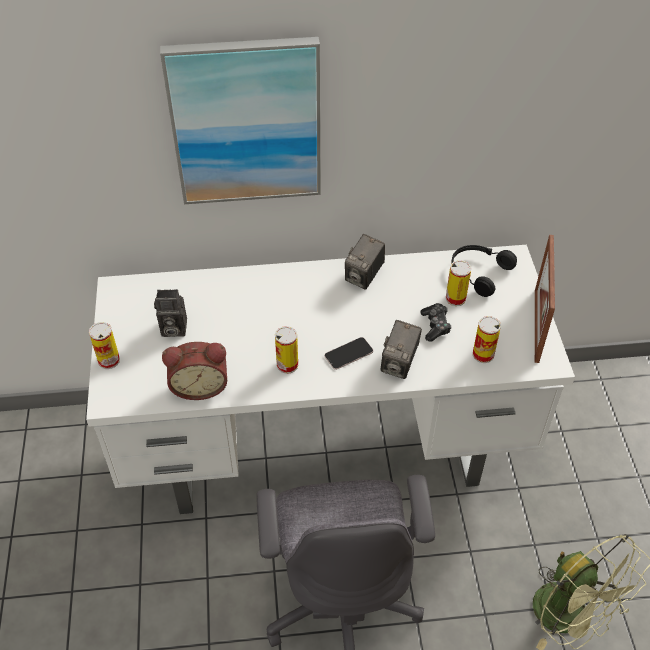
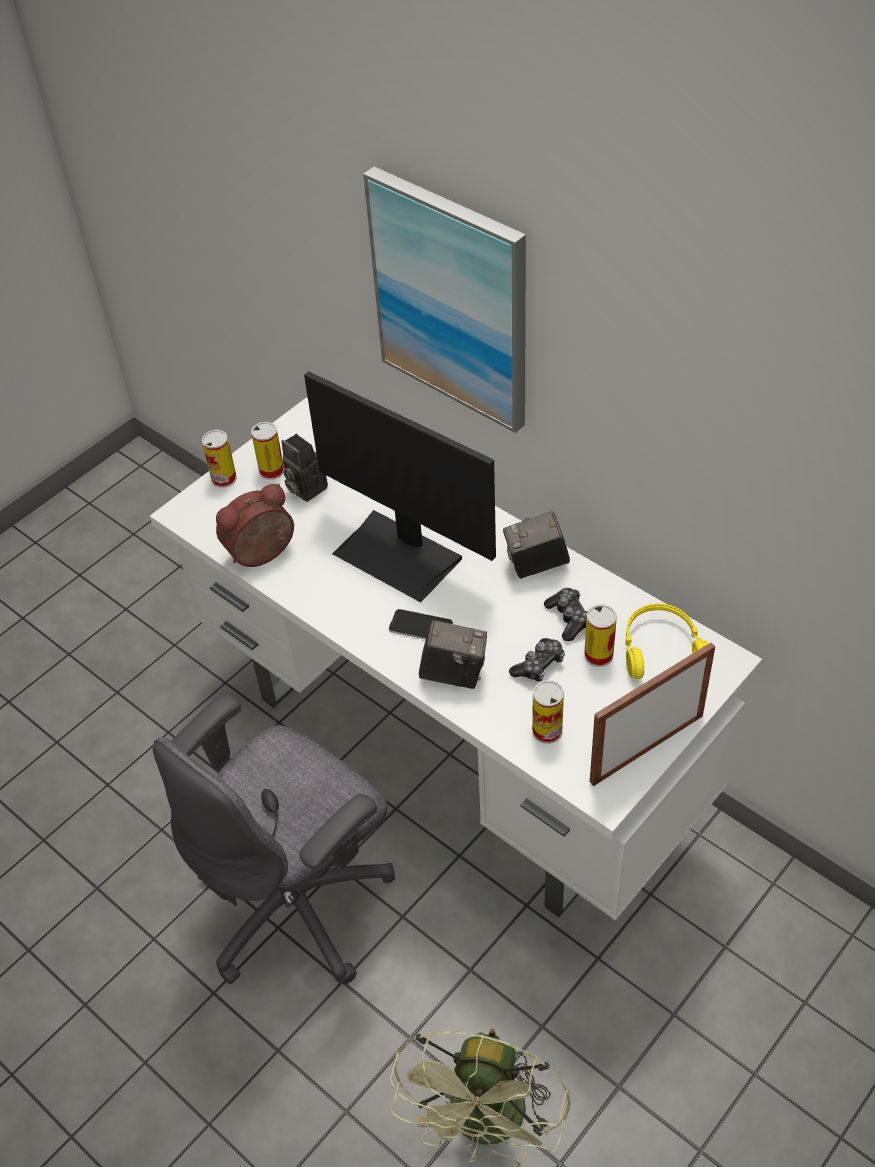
camera: 50 degrees right, 0 degrees up
alarm clock [162,342,227,400] -> alarm clock turned 105 degrees clockwise [216,484,294,567]
can [275,326,298,374] -> can moved to [251,422,284,480]
camera [381,320,422,379] -> camera turned 150 degrees counterclockwise [419,620,487,689]
black headphones [451,245,517,297] -> yellow headphones [625,603,708,679]
none -> monitor [304,371,496,602]
none -> game controller [544,588,588,641]

